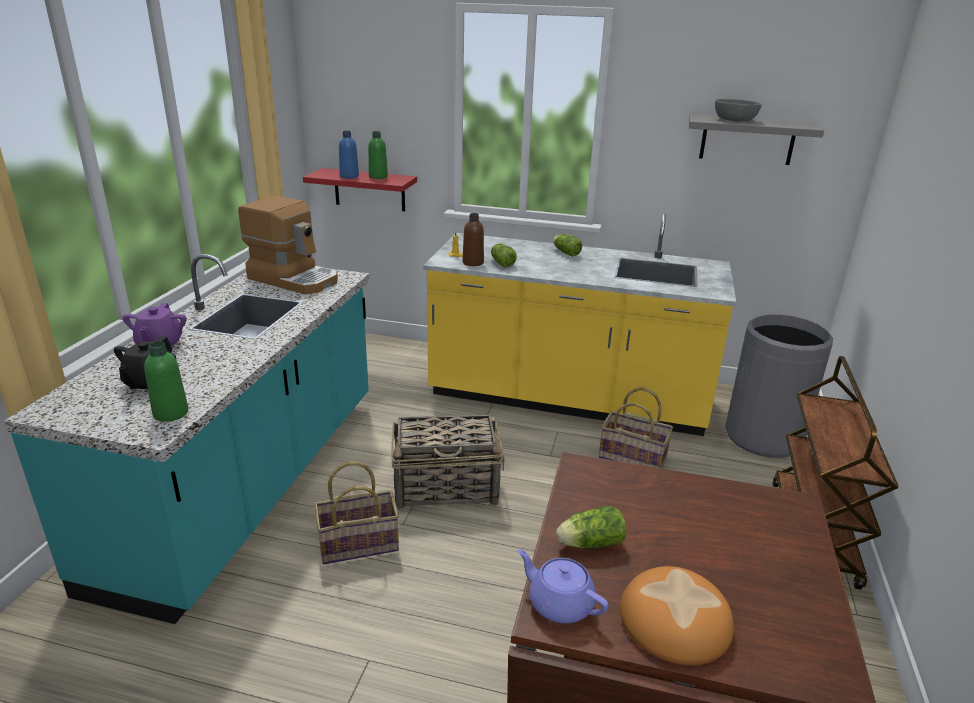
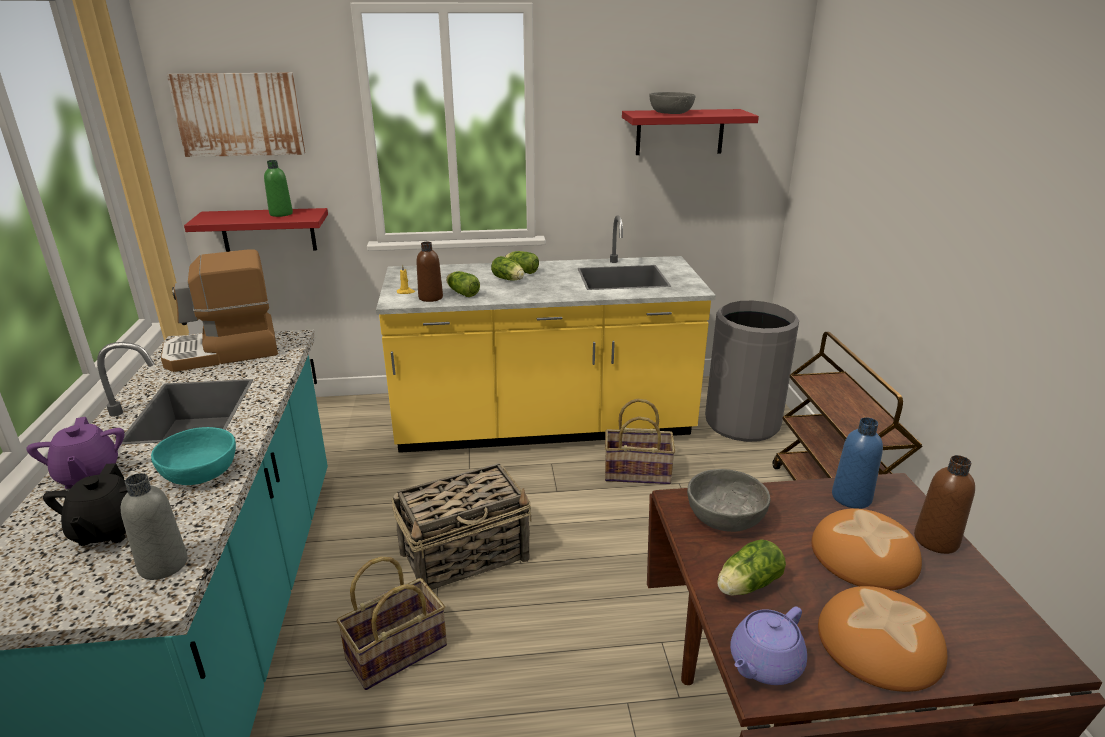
camera: 20 degrees left, 0 degrees up
green bottle [144,341,188,422] -> grey bottle [121,473,187,580]
coffee machine [238,196,338,294] -> coffee machine turned 150 degrees clockwise [161,249,278,372]
blue bottle [339,131,359,178] -> blue bottle moved to [832,417,883,509]
purple teapot [517,549,609,624] -> purple teapot turned 60 degrees counterclockwise [730,607,807,685]
grey shelf [689,114,824,165] -> red shelf [622,109,759,155]
none -> turquoise bowl [151,427,236,485]
none -> picture [167,72,305,157]
none -> lettuce [491,256,524,281]
none -> grey bowl [687,469,770,532]
none -> bread [812,508,922,590]
none -> brown bottle [914,455,975,554]

